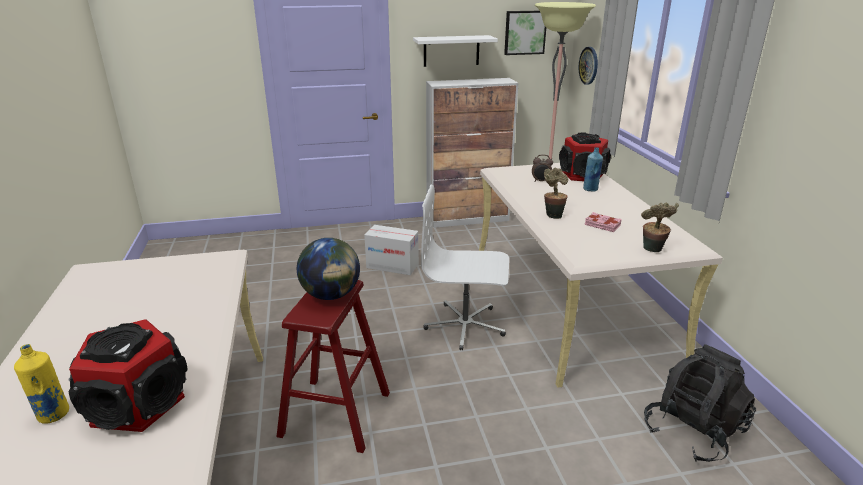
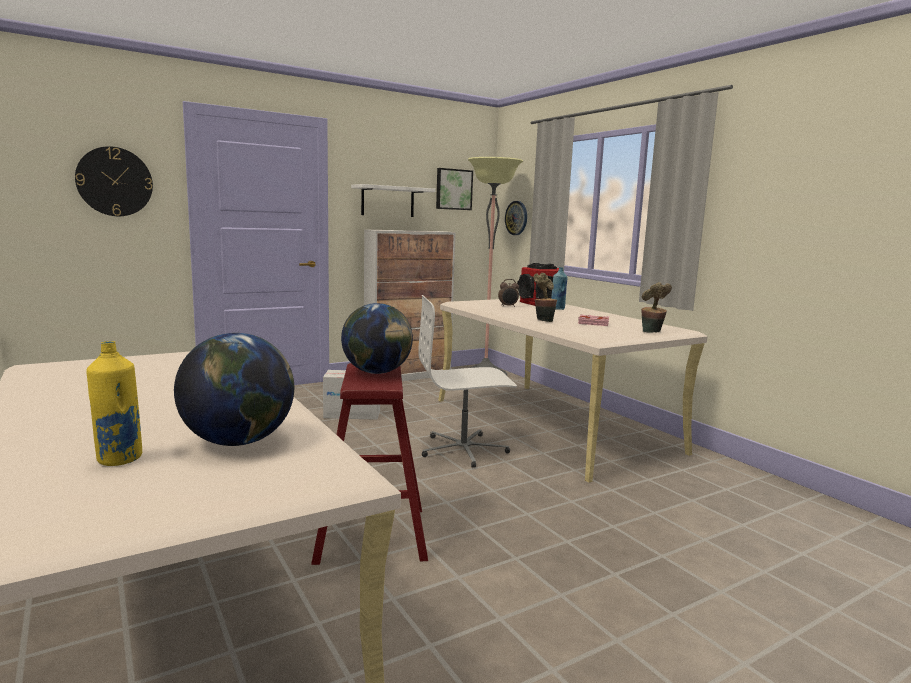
camera: 20 degrees left, 15 degrees down
speaker [69,319,188,432] -> globe [174,333,294,446]
black backpack [644,344,756,462] -> none
none -> wall clock [75,146,153,216]

